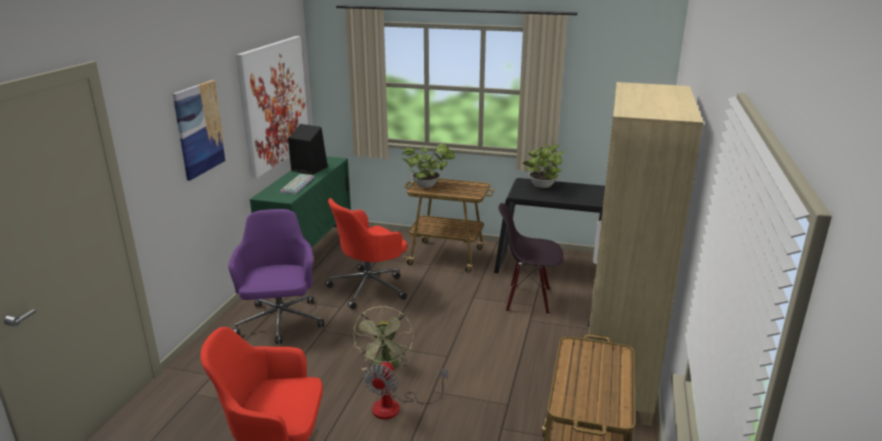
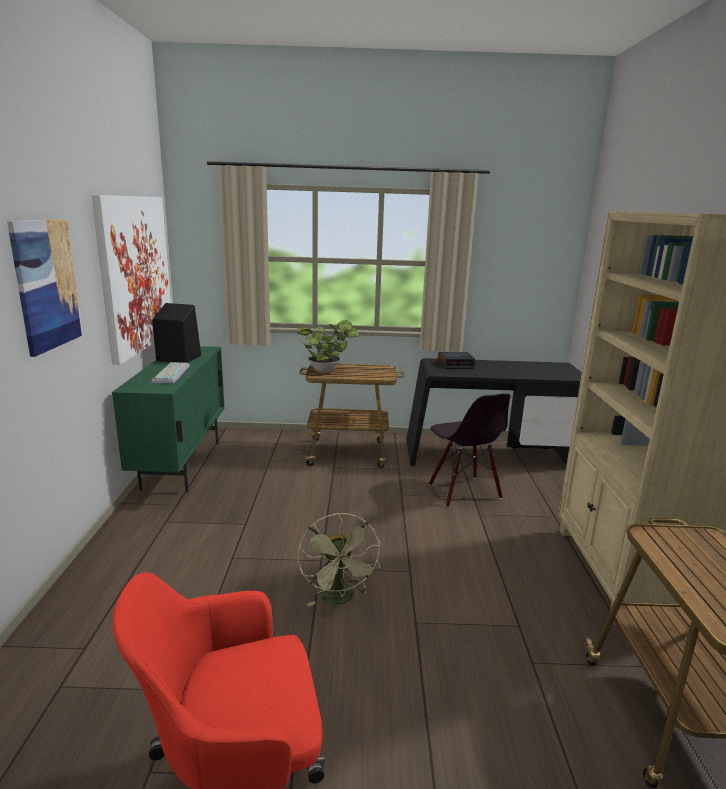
camera: 15 degrees left, 5 degrees down
purple office chair [228,209,324,344] -> none
red office chair [325,198,407,309] -> none
fan [363,361,448,419] -> none
black chair [498,203,564,315] -> black chair turned 105 degrees counterclockwise [428,393,510,507]
potted plant [523,143,563,188] -> alarm clock [438,352,475,369]

